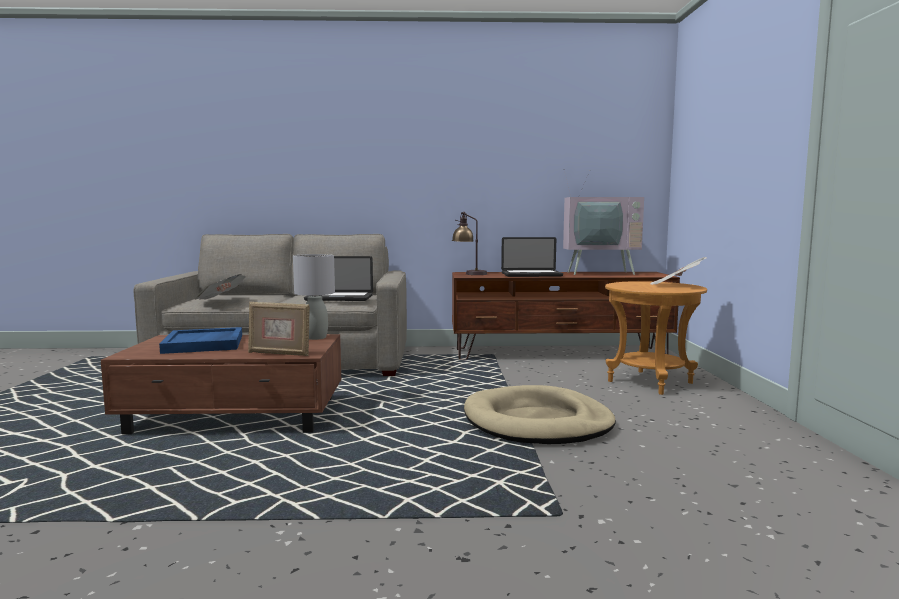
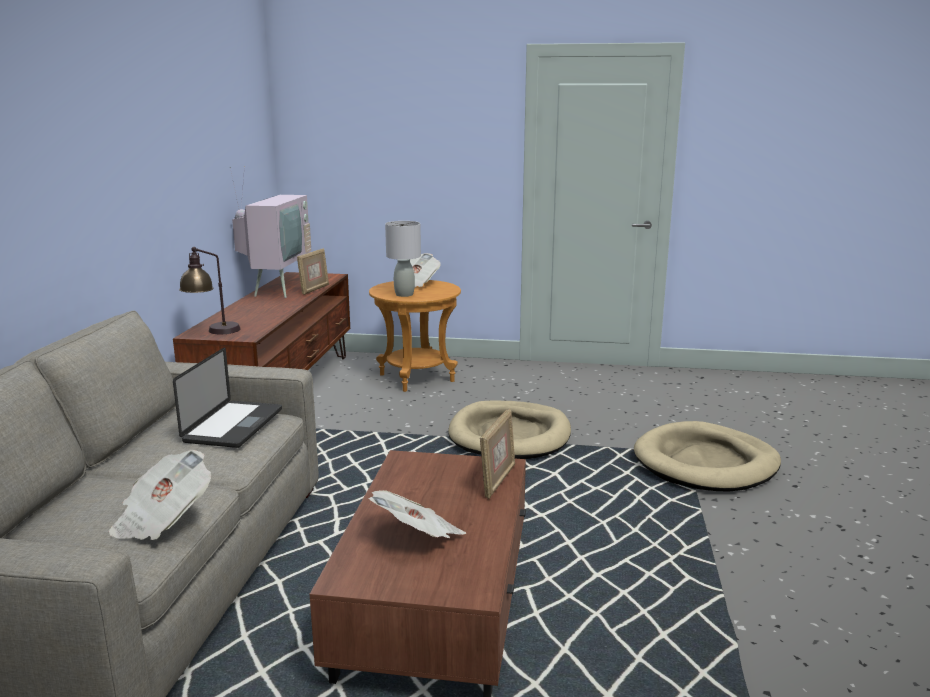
camera: 80 degrees left, 10 degrees up
blue tray [159,327,242,354] -> newspaper [368,490,466,538]
grey table lamp [293,254,335,340] -> grey table lamp moved to [385,221,421,297]
laptop [501,237,563,277] -> none
none -> picture frame [297,248,329,295]
none -> beige dog bed [634,421,781,492]

